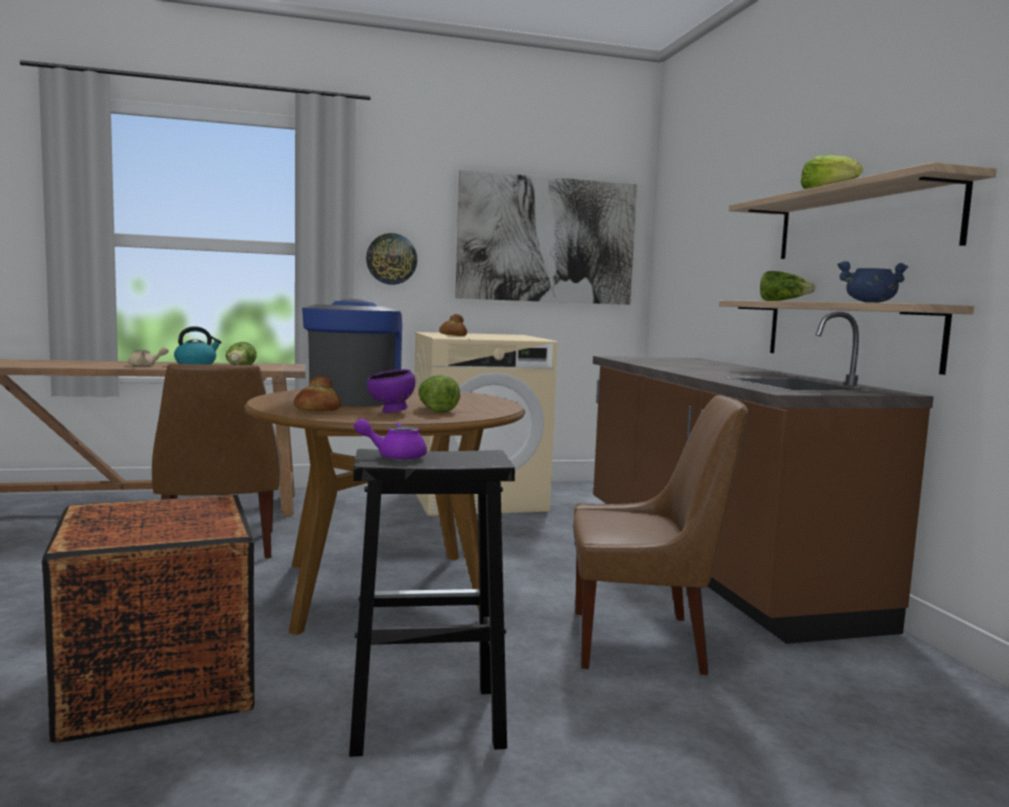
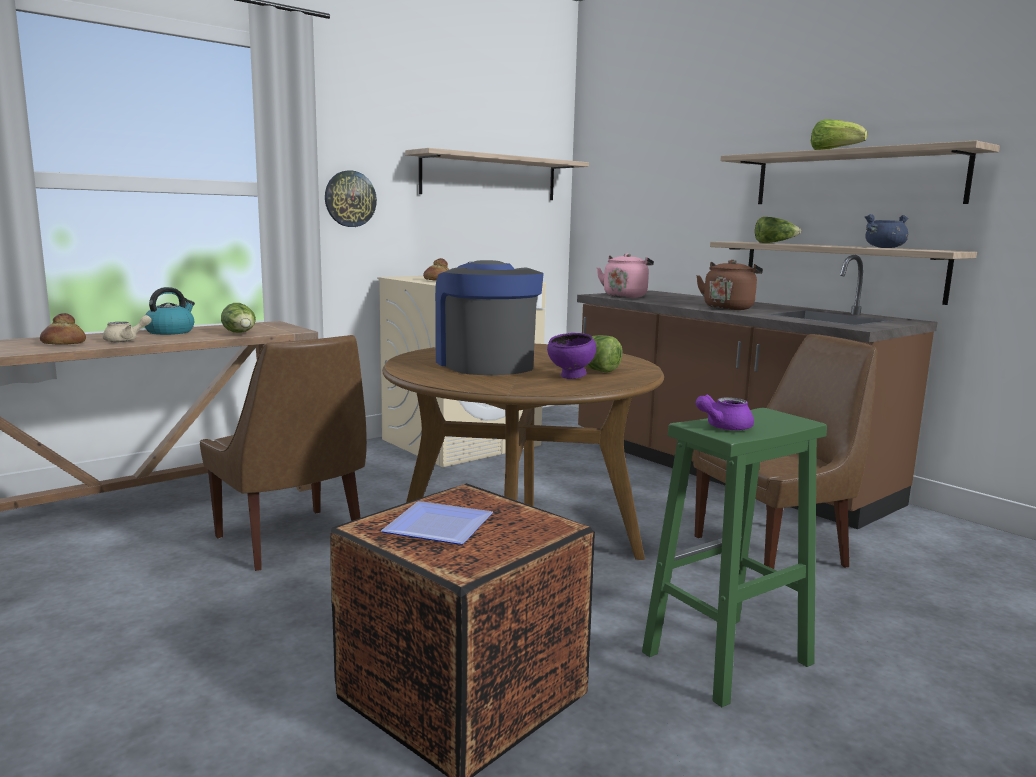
camera: 25 degrees left, 5 degrees up
bread [294,375,341,411] -> bread moved to [40,313,86,345]
black stool [349,449,515,757] -> green stool [642,408,827,707]
picture [455,170,637,305] -> shelf [405,148,589,200]
none -> plate [381,501,493,545]
none -> pink kettle [596,253,654,298]
none -> brown kettle [696,260,763,310]

